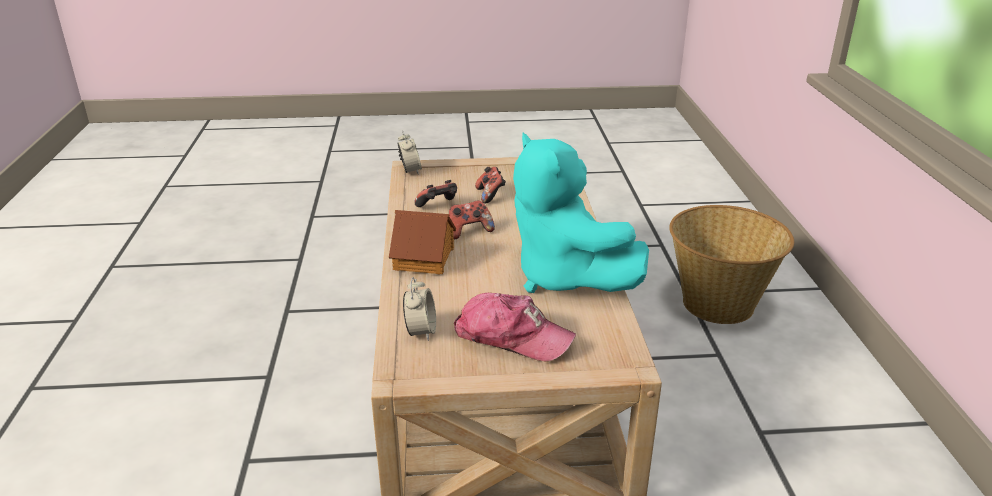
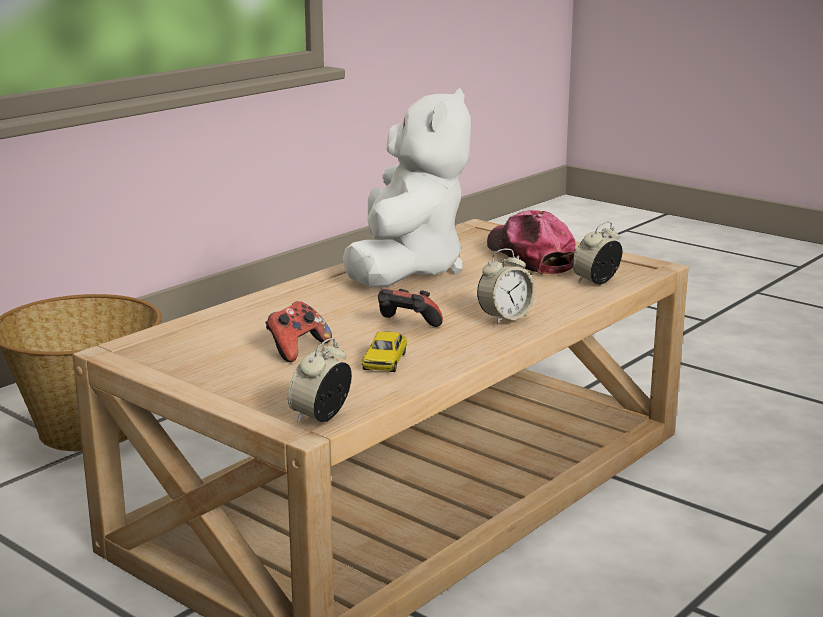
camera: 135 degrees left, 10 degrees down
toy house [389,210,456,275] -> alarm clock [477,249,535,324]
game controller [414,180,457,207] -> toy car [362,331,407,372]
turquoise plush toy [513,132,649,293] -> white plush toy [342,88,471,287]

